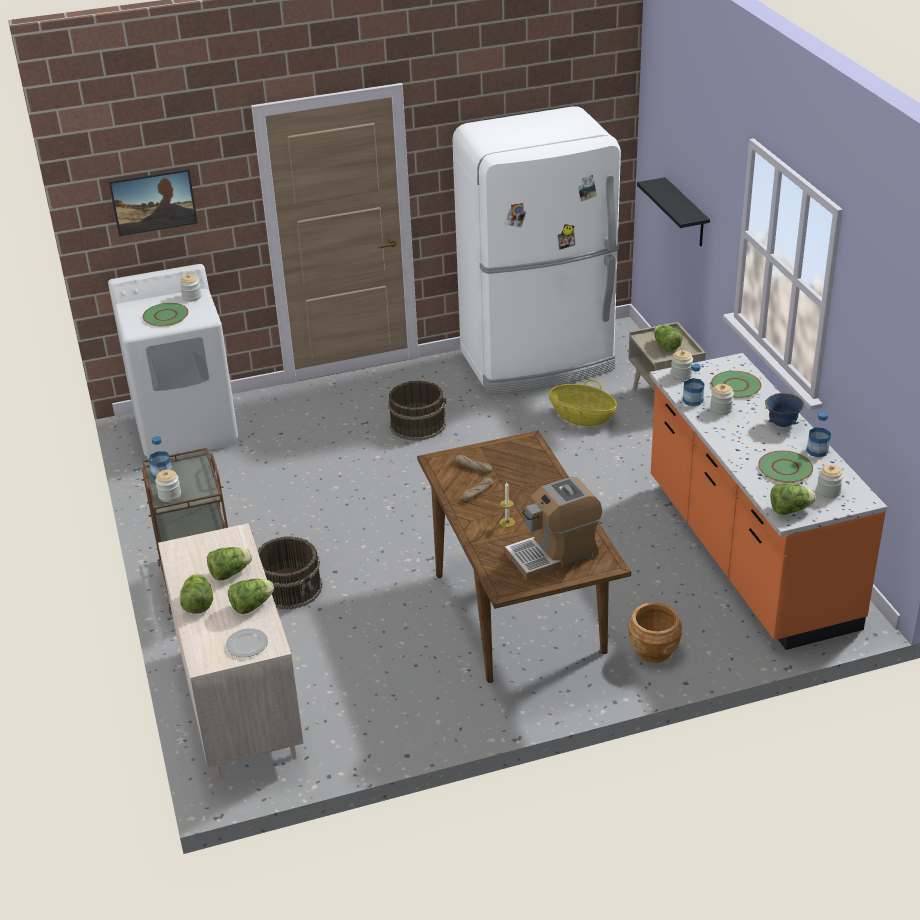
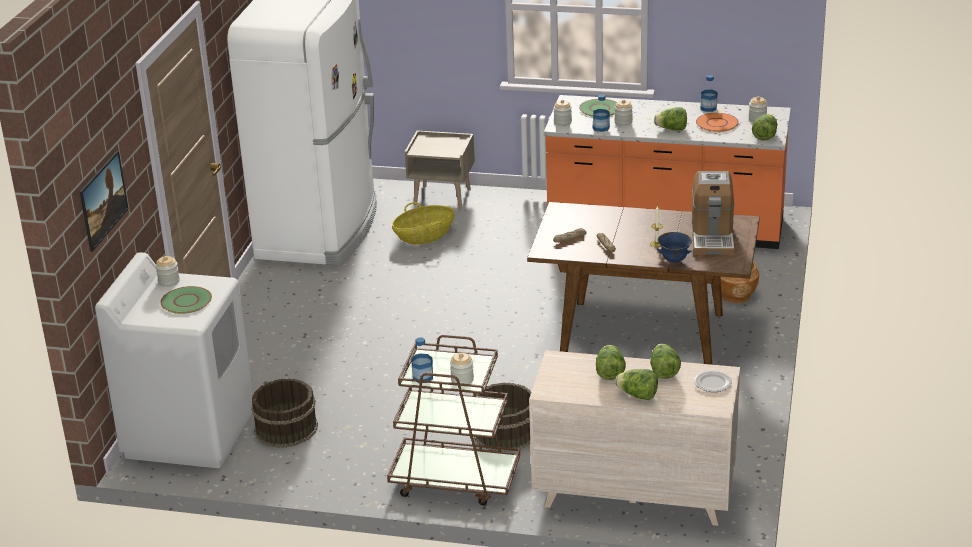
camera: 60 degrees left, 5 degrees down
brown bucket [388,381,446,441] -> brown bucket moved to [251,378,318,448]
black shelf [637,177,710,246] -> none
lettuce [654,325,682,352] -> lettuce moved to [654,107,687,130]
green plate [758,451,813,483] -> orange plate [696,113,739,132]
blue bowl [765,393,804,427] -> blue bowl moved to [657,232,692,263]

